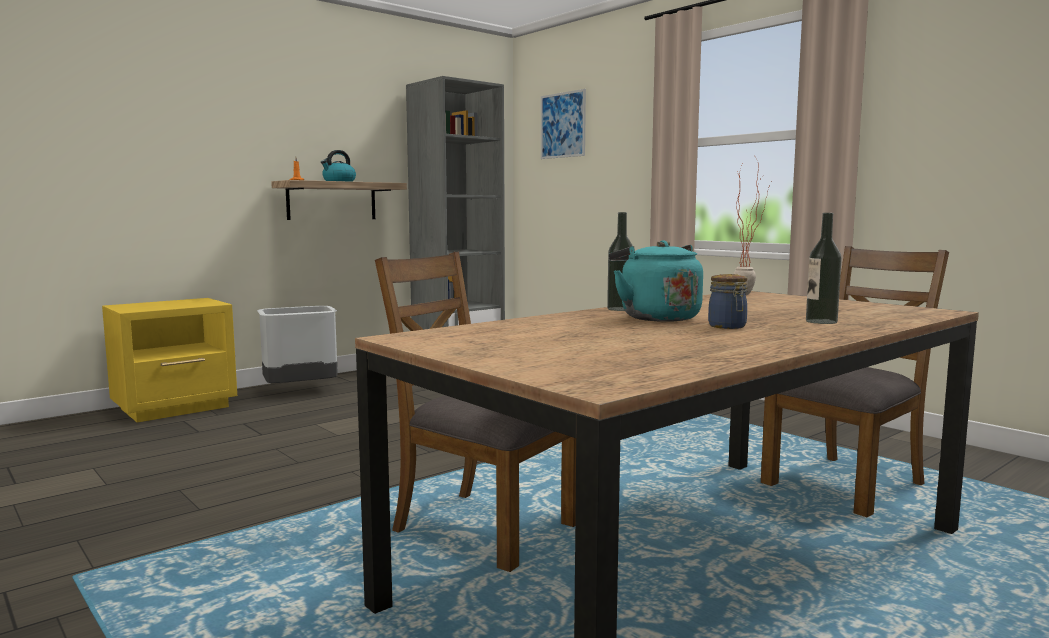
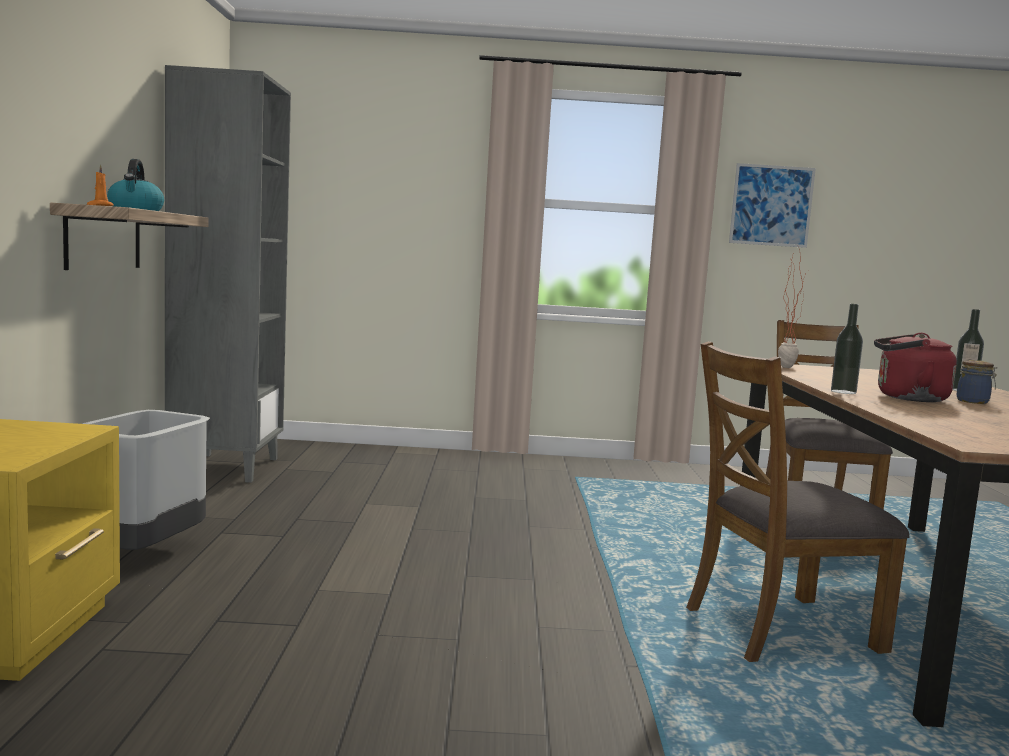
camera: 50 degrees left, 0 degrees up
picture [541,89,586,159] -> picture moved to [729,163,816,248]
turquoise kettle [609,240,703,322] -> red kettle [874,332,957,402]

